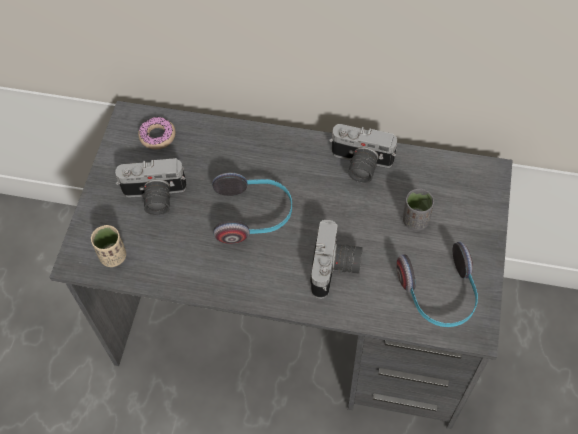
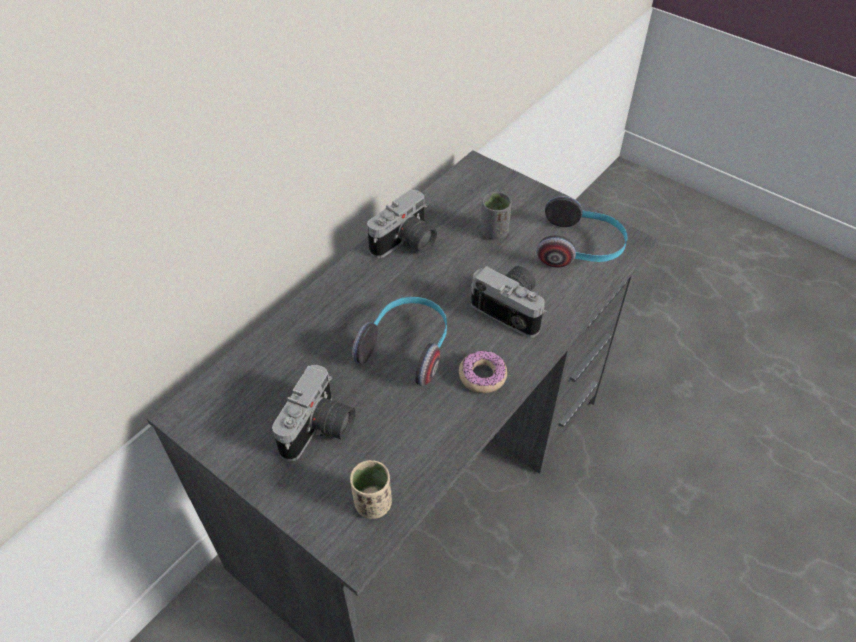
camera: 65 degrees left, 10 degrees down
donut [138,117,176,149] -> donut moved to [459,351,507,393]

